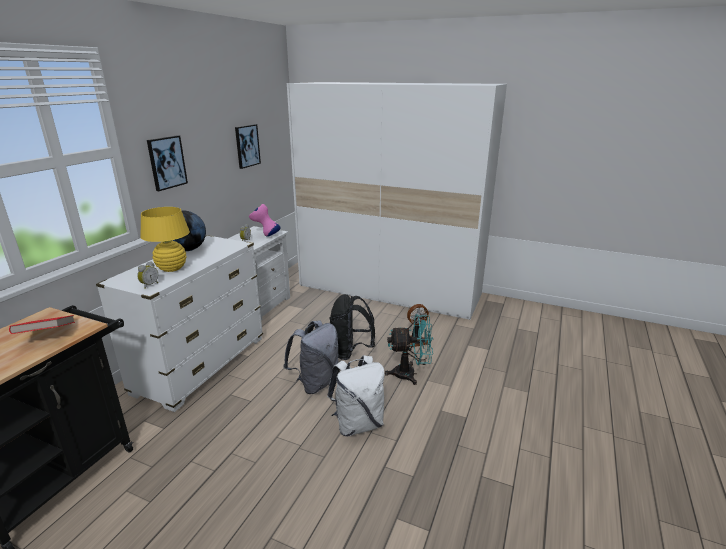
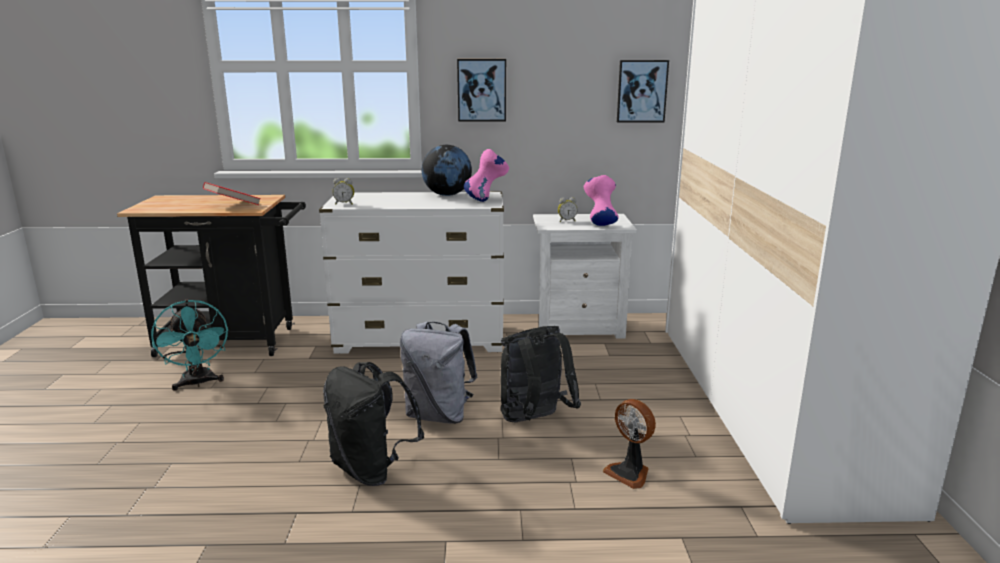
camera: 65 degrees right, 5 degrees down
yellow table lamp [140,207,190,272] -> none
white backpack [327,355,385,436] -> black backpack [323,362,424,486]
turquoise fan [385,314,433,385] -> turquoise fan moved to [151,300,228,391]
none -> pink vase [464,149,509,202]

